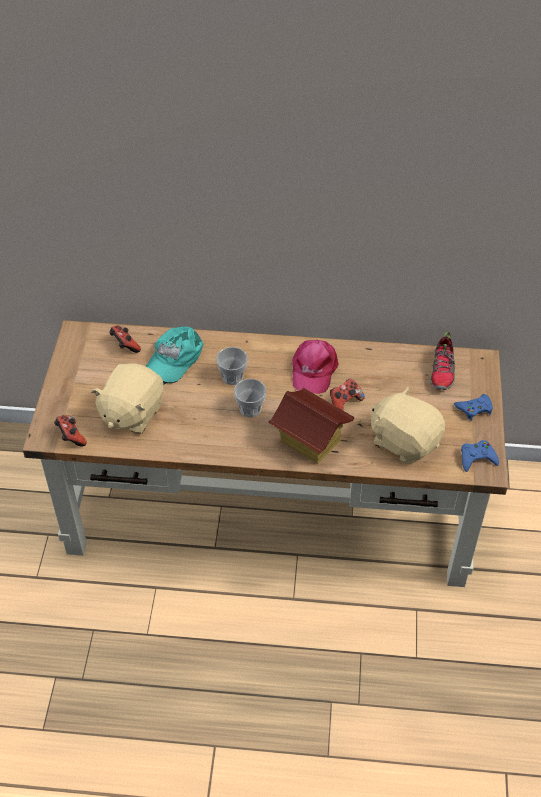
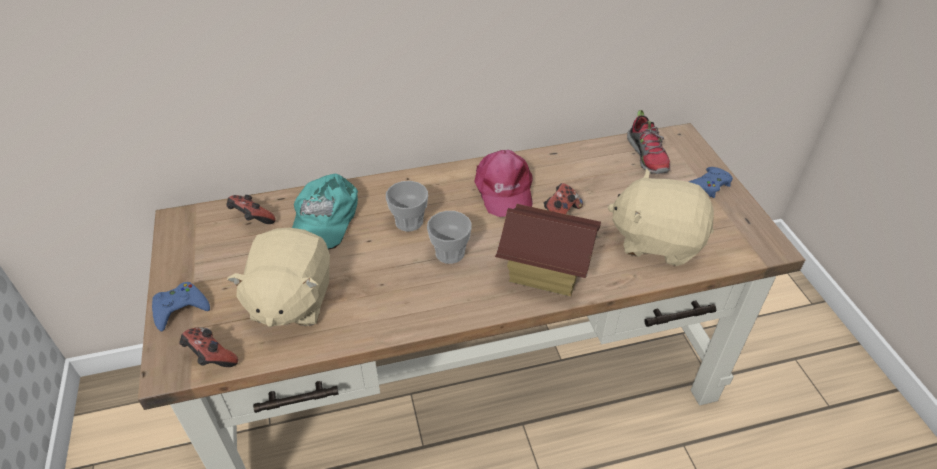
camera: 20 degrees left, 5 degrees down
blue game controller [461,440,499,472] -> blue game controller moved to [152,282,210,331]

